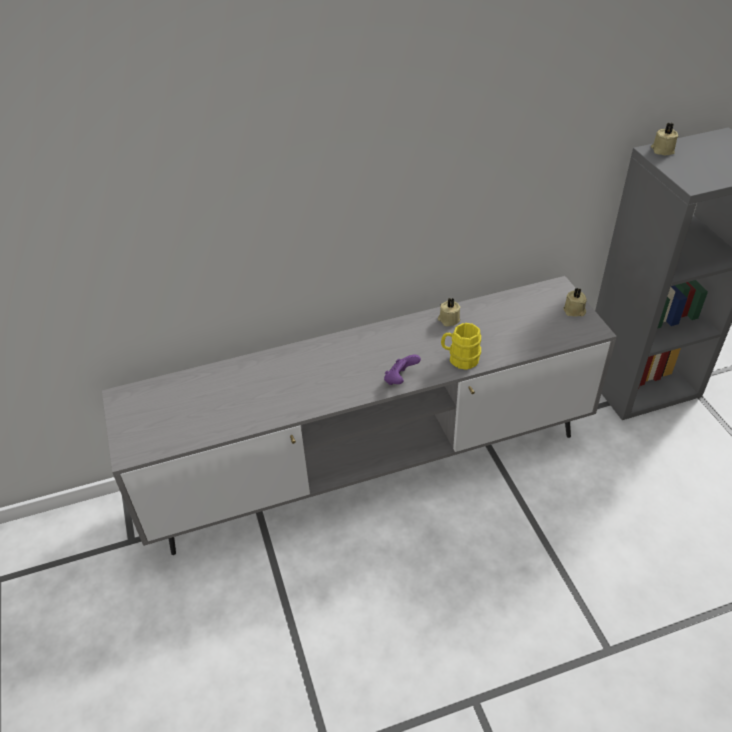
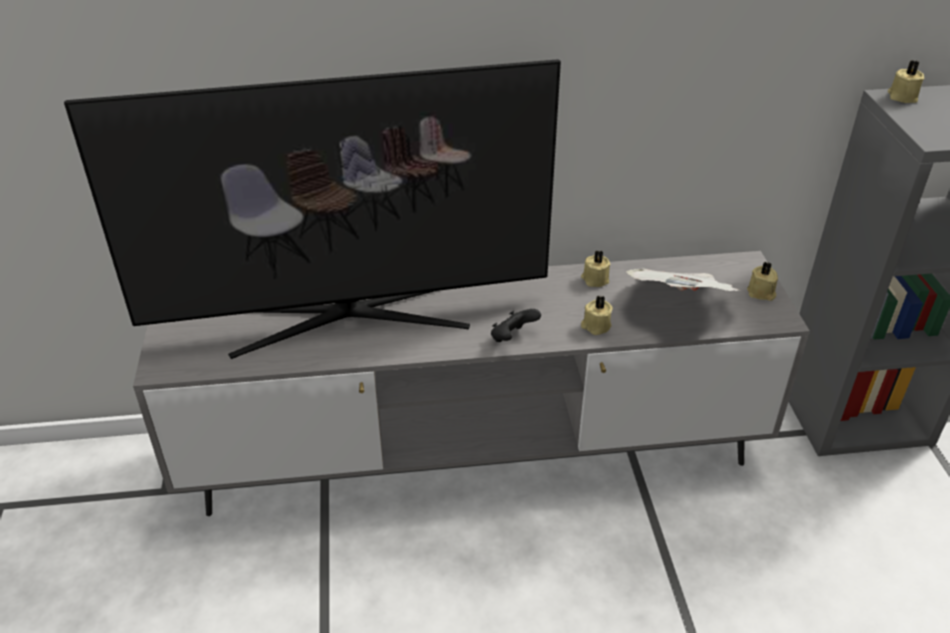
camera: 10 degrees right, 5 degrees down
purple game controller [384,355,421,385] -> black game controller [491,309,541,342]
yellow mug [441,323,481,370] -> beige candle [581,296,612,335]
none -> television [64,59,561,359]
none -> newspaper [626,269,741,291]

